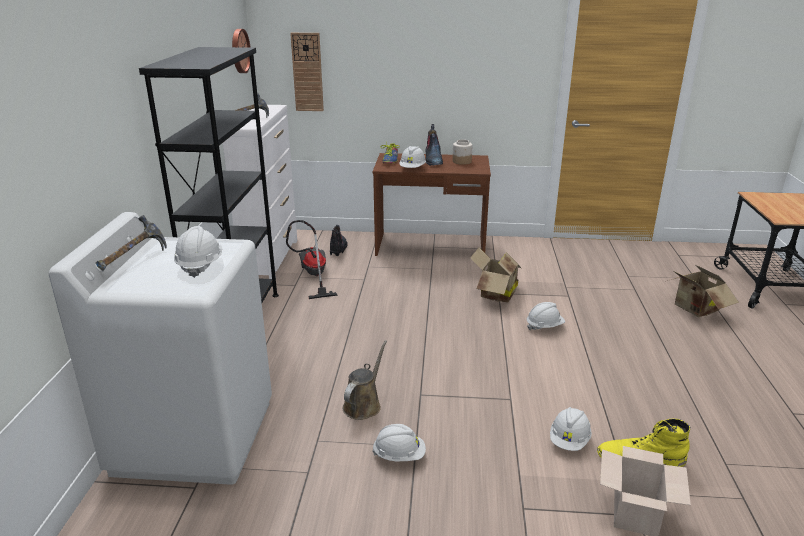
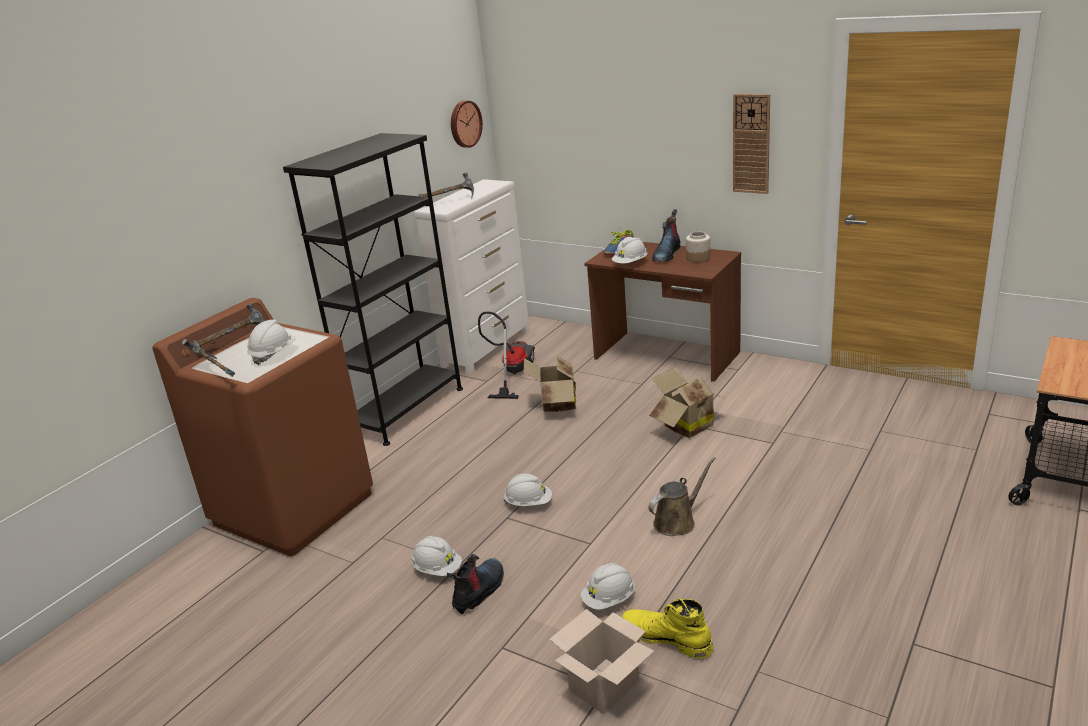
camera: 30 degrees right, 0 degrees up
white washing machine [49,212,272,485] -> brown washing machine [152,298,373,556]
wall clock [290,33,324,111] -> wall clock moved to [733,94,770,194]
boot [330,225,348,256] -> boot moved to [447,554,504,614]
brown watering can [343,340,387,420] -> brown watering can moved to [648,457,716,536]
white hard hat [527,302,565,330] -> white hard hat moved to [504,474,552,506]
cardboard box [667,264,739,317] -> cardboard box moved to [524,355,576,412]
none -> hammer [182,339,235,377]

